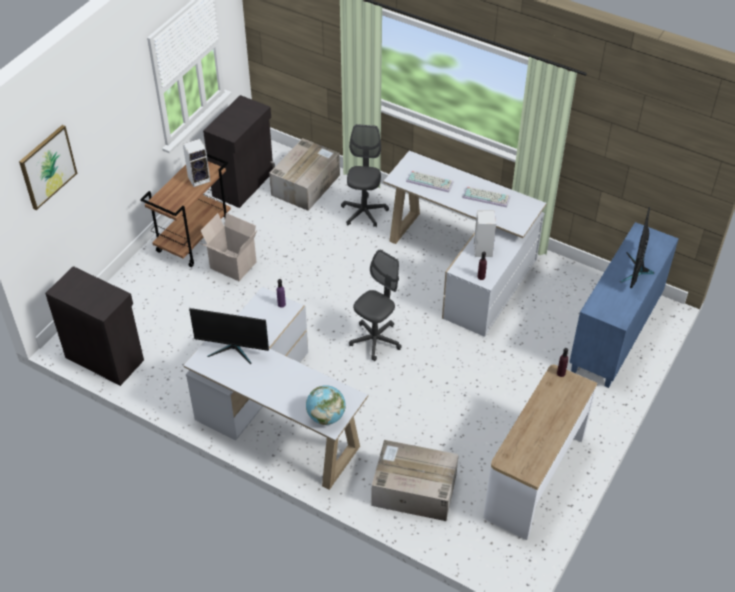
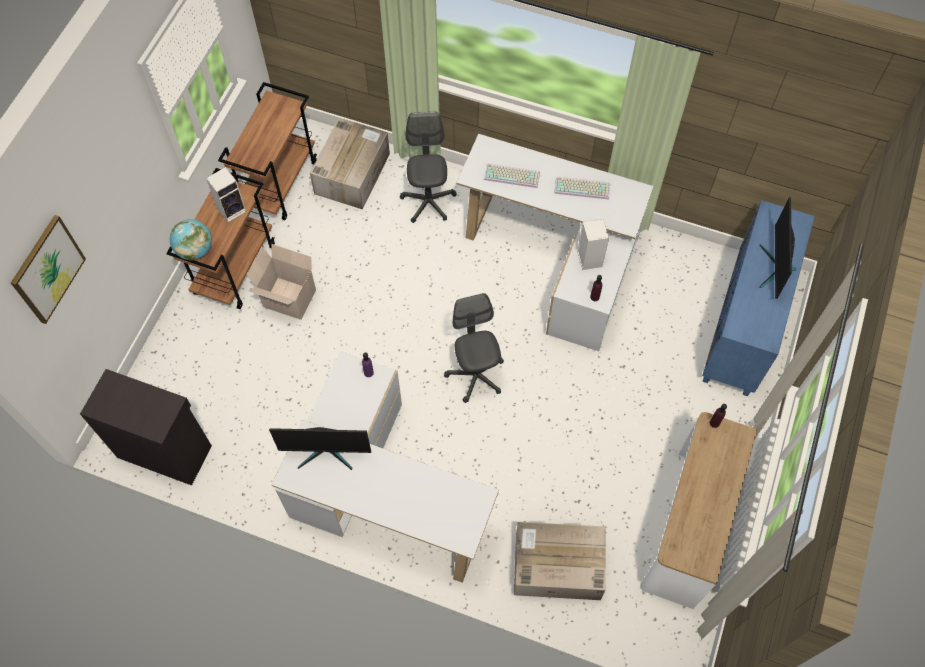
camera: 10 degrees left, 15 degrees up
black cabinet [203,95,275,208] -> brown cart [218,82,317,220]
globe [306,385,346,425] -> globe moved to [170,219,212,261]
grey office chair [349,250,402,361] -> grey office chair turned 45 degrees counterclockwise [444,293,504,403]

